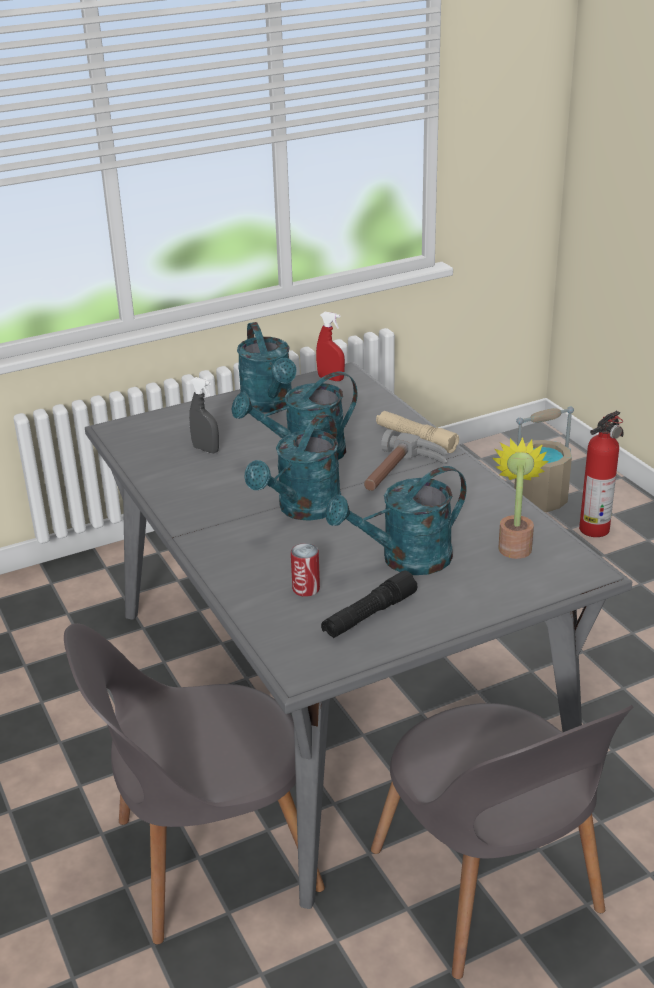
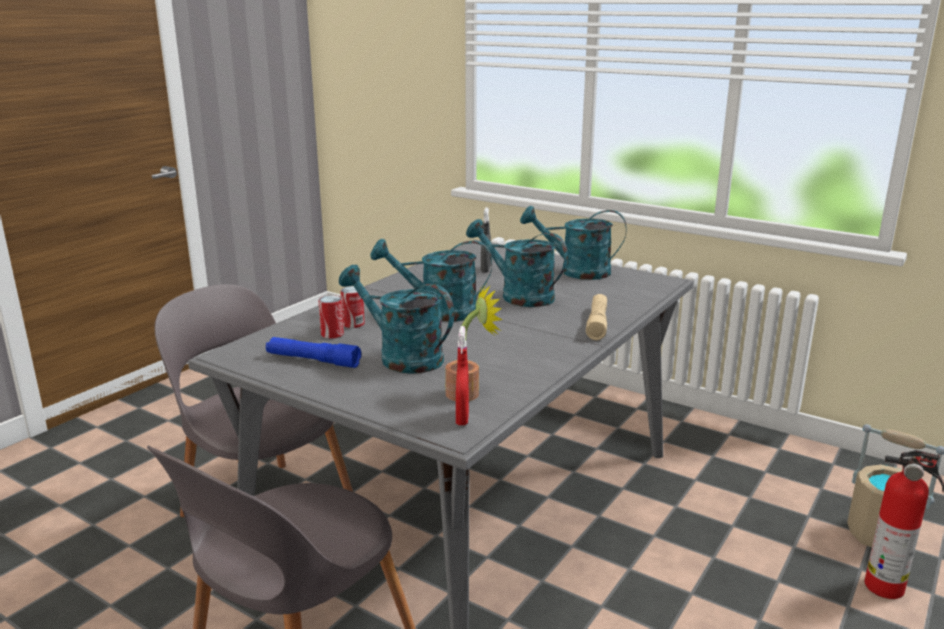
camera: 60 degrees right, 10 degrees down
turquoise watering can [237,322,296,413] -> turquoise watering can turned 60 degrees clockwise [520,206,627,280]
red spray bottle [316,312,345,381] -> red spray bottle moved to [456,326,469,425]
black flashlight [321,571,417,638] -> blue flashlight [266,337,361,368]
hammer [364,429,448,491] -> none
none -> can [341,286,365,328]

